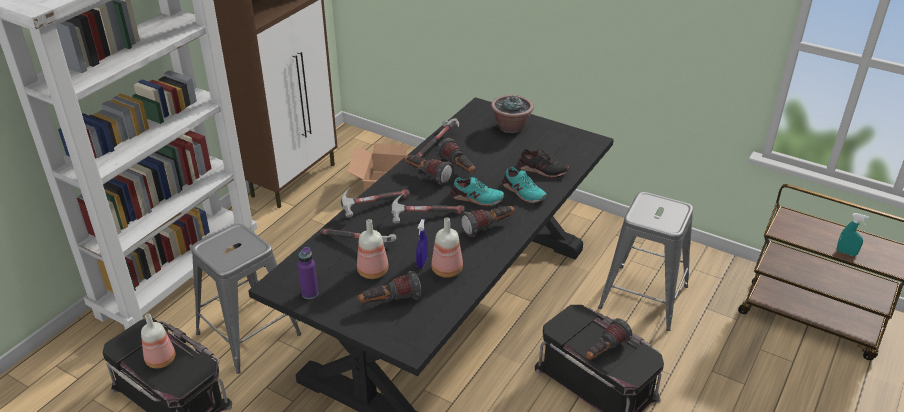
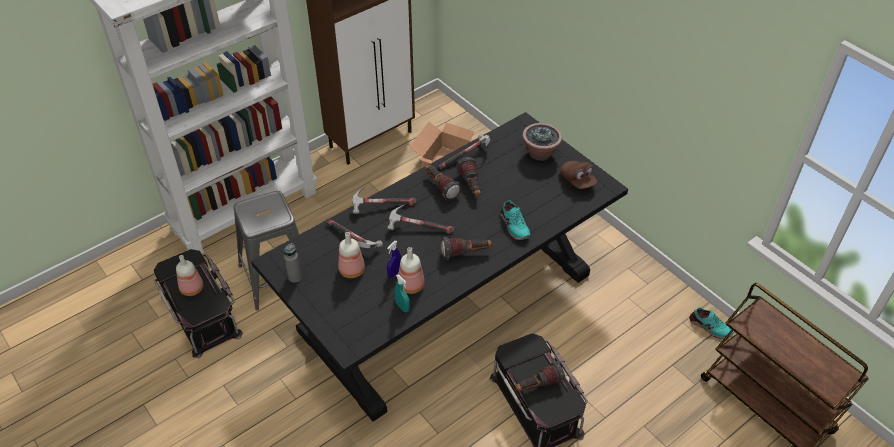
camera: 20 degrees right, 10 degrees up
purple bottle [298,247,318,299] -> grey bottle [284,243,302,283]
flashlight [358,271,421,303] -> none
turquoise shoe [450,177,504,207] -> turquoise shoe moved to [689,307,734,339]
black shoe [517,149,569,178] -> none
grey stool [598,192,693,331] -> none
turquoise spray bottle [837,213,869,256] -> turquoise spray bottle moved to [395,275,410,312]
none -> brown cap [560,161,598,189]

